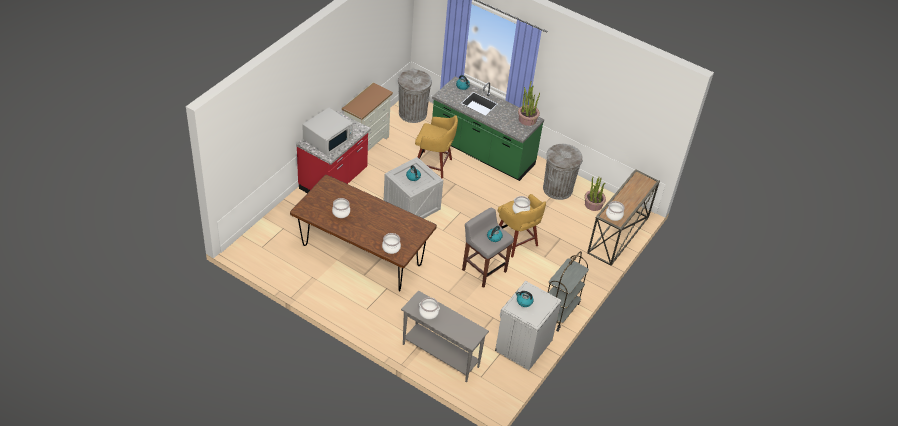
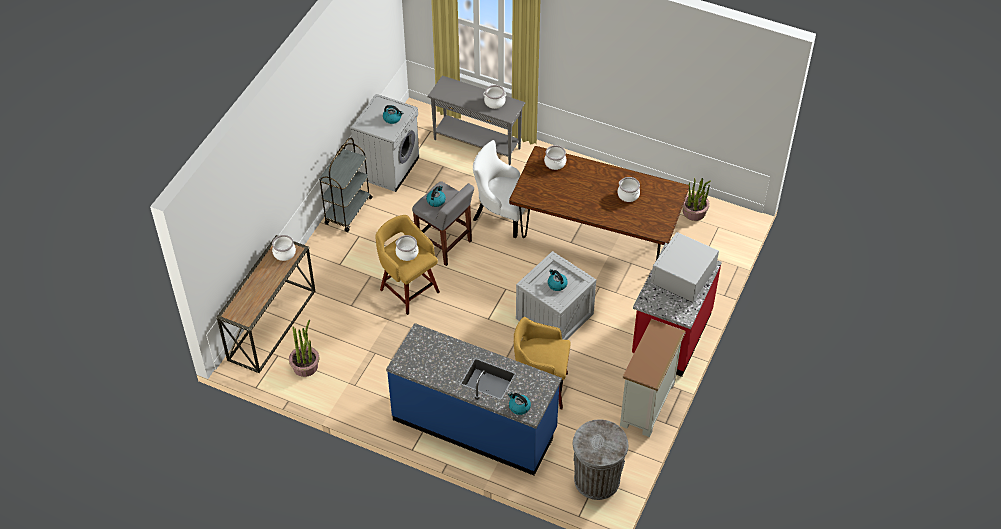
camera: 175 degrees right, 5 degrees up
green counter [432,77,544,181] -> blue counter [386,323,562,475]
potted plant [518,81,540,126] -> potted plant moved to [683,178,711,221]
grey trash can [543,144,583,200] -> none
none -> white chair [473,140,526,238]

